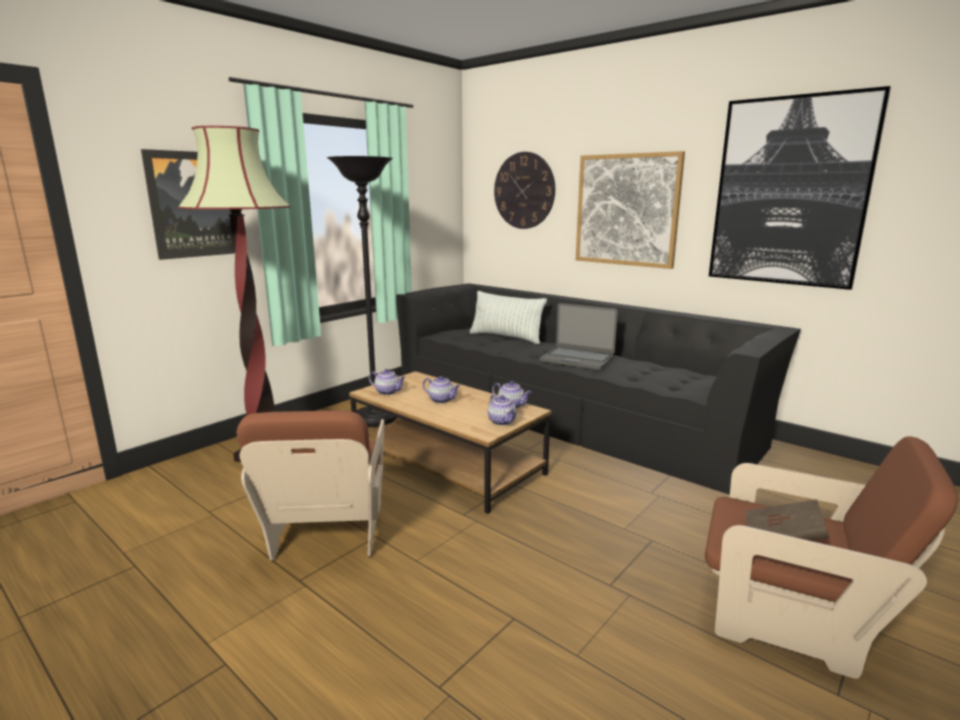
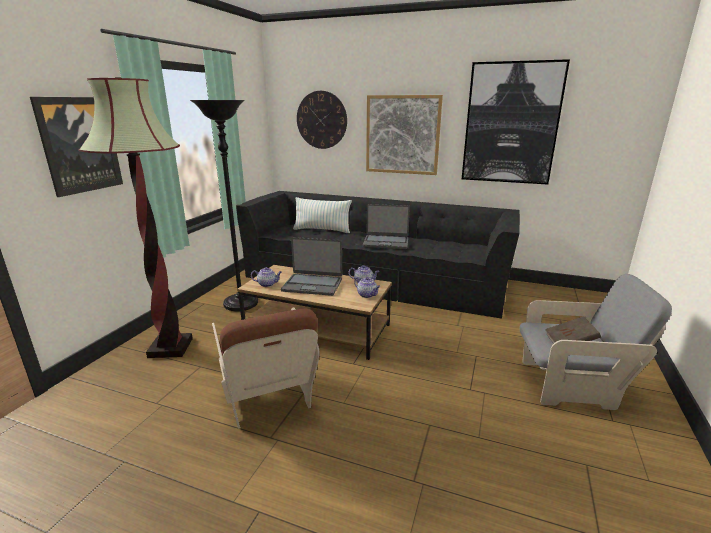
camera: 20 degrees left, 5 degrees up
teapot [423,376,460,403] -> laptop [281,237,342,296]
brown armchair [705,436,958,679] -> grey armchair [520,274,672,410]

